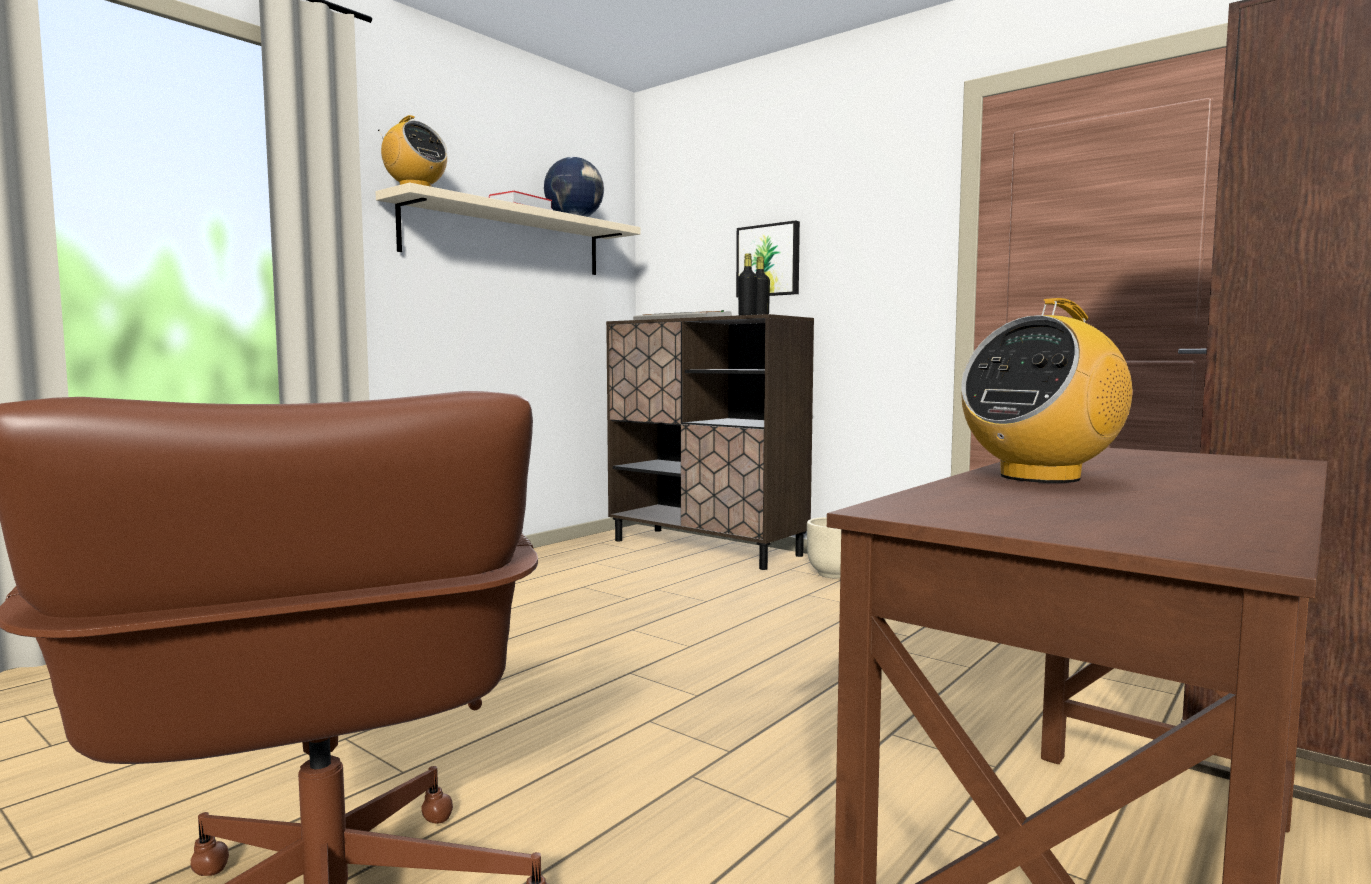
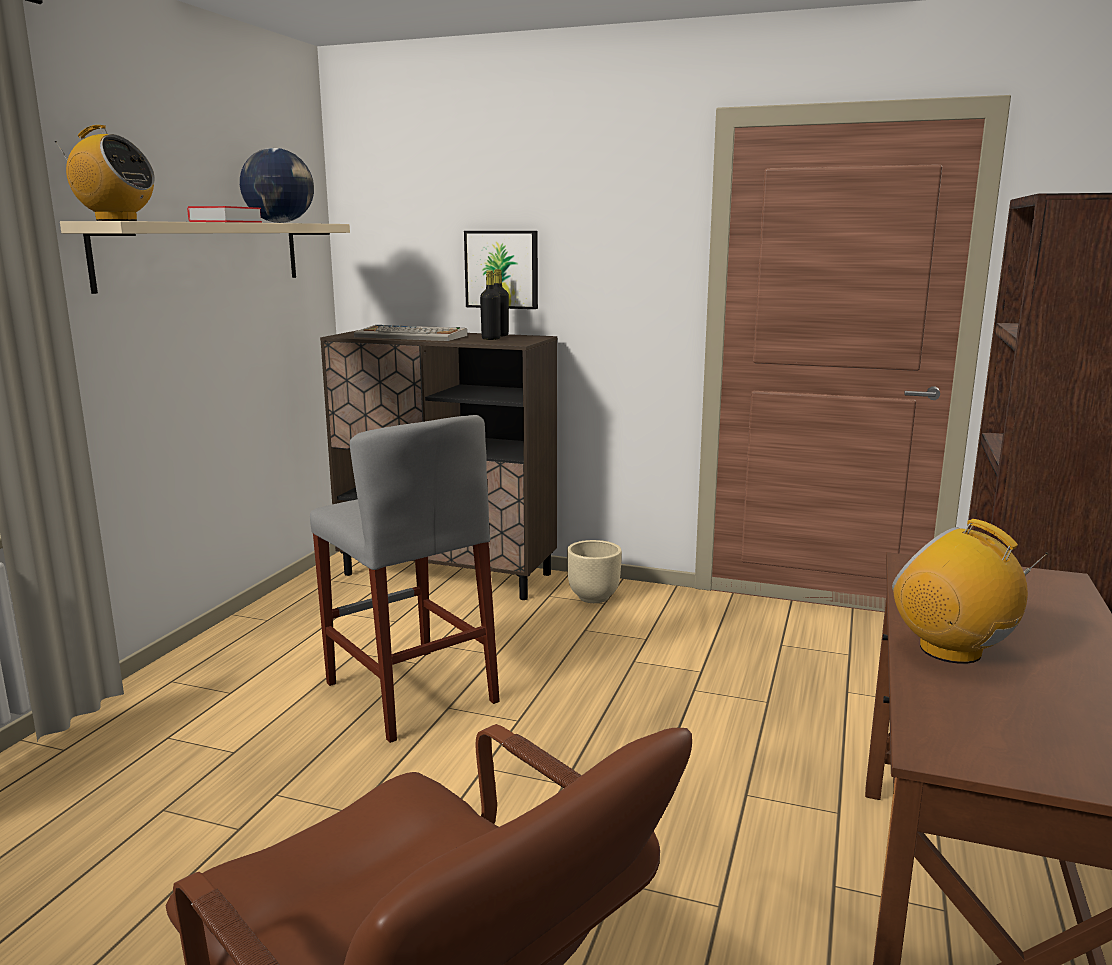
camera: 20 degrees left, 10 degrees up
radio [961,298,1132,483] -> radio turned 105 degrees clockwise [892,519,1049,664]
none -> grey stool [310,415,500,743]

